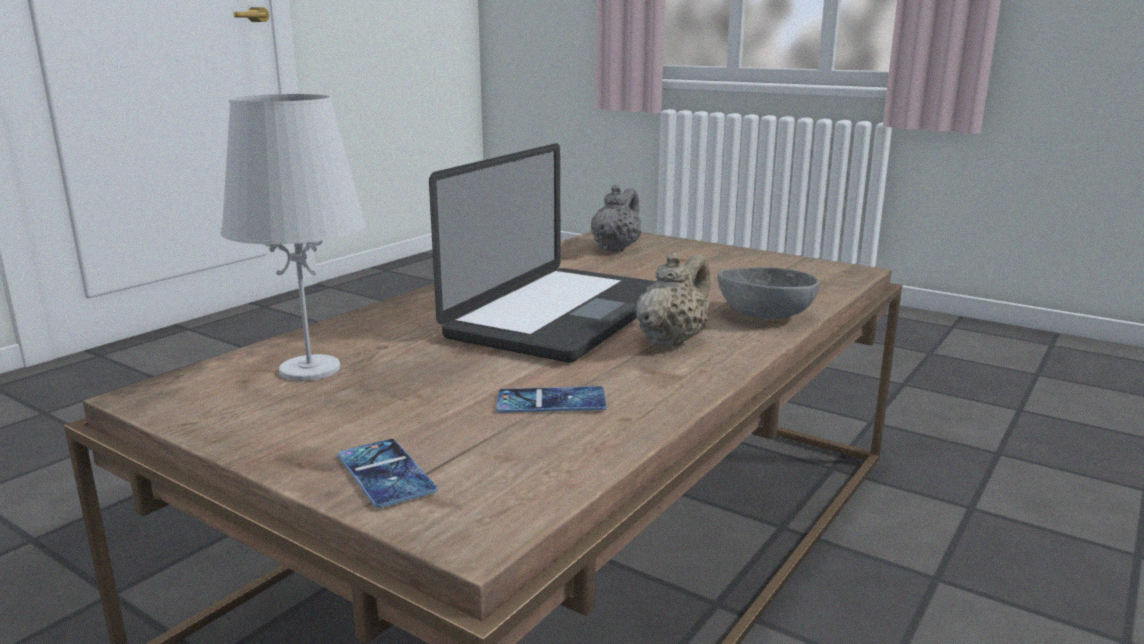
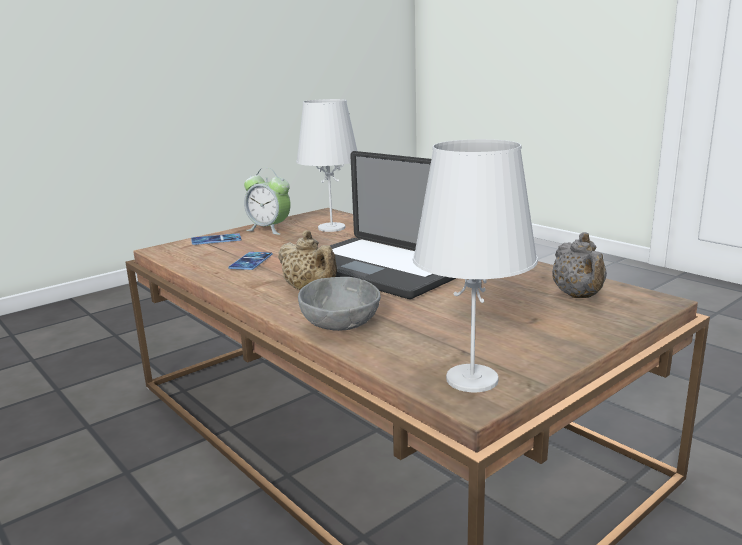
camera: 105 degrees right, 0 degrees up
grey teapot [591,185,642,252] -> grey teapot turned 45 degrees clockwise [552,232,607,298]
none -> alarm clock [244,168,291,235]
none -> white table lamp [413,139,538,392]

